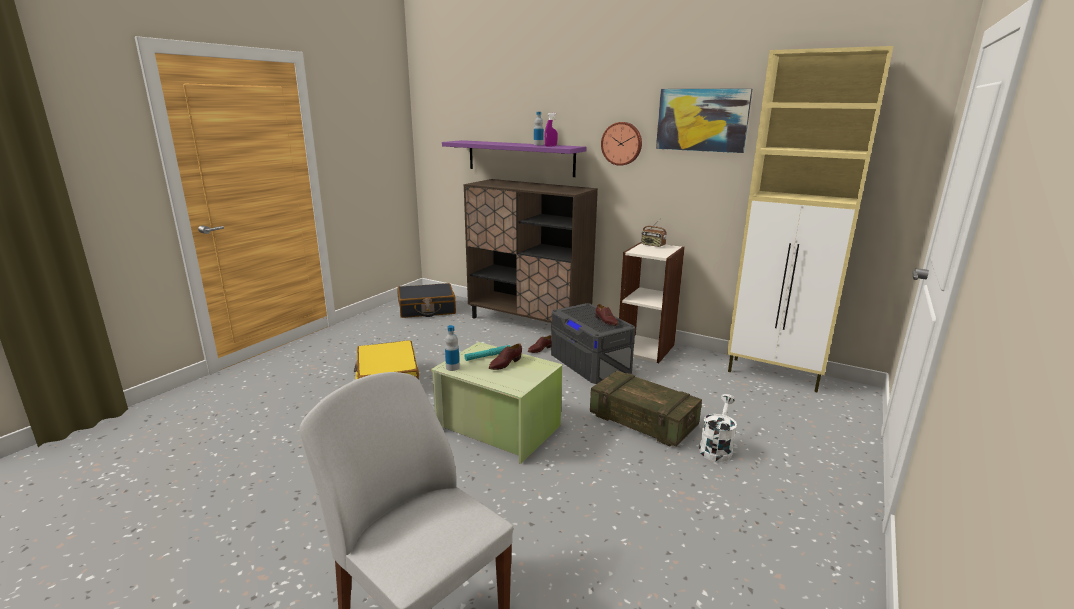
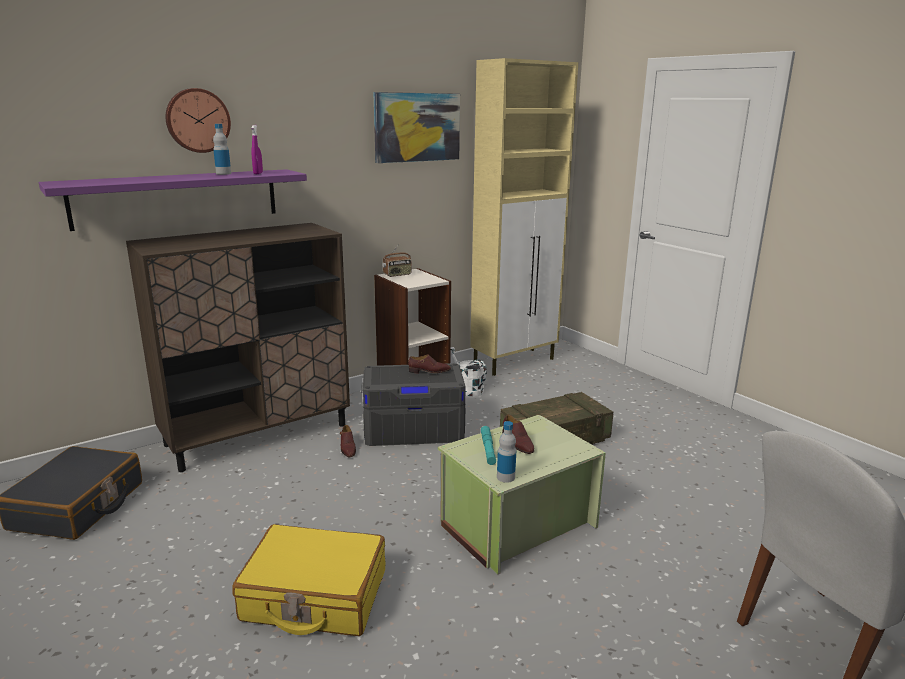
camera: 65 degrees left, 0 degrees up
wall clock [601,122,642,166] -> wall clock moved to [166,88,231,153]
white watering can [699,394,737,462] -> white watering can moved to [450,347,487,396]

